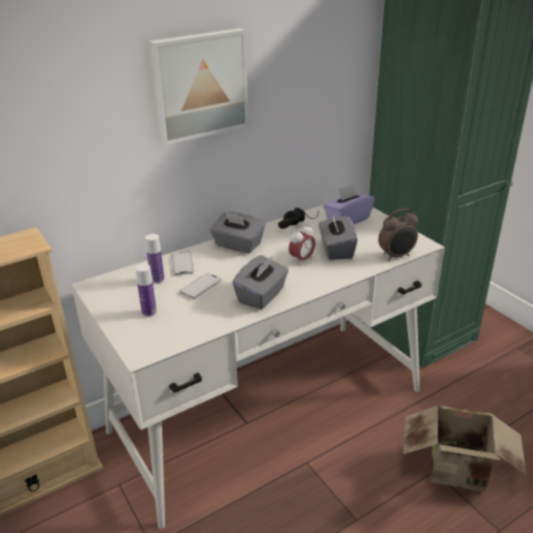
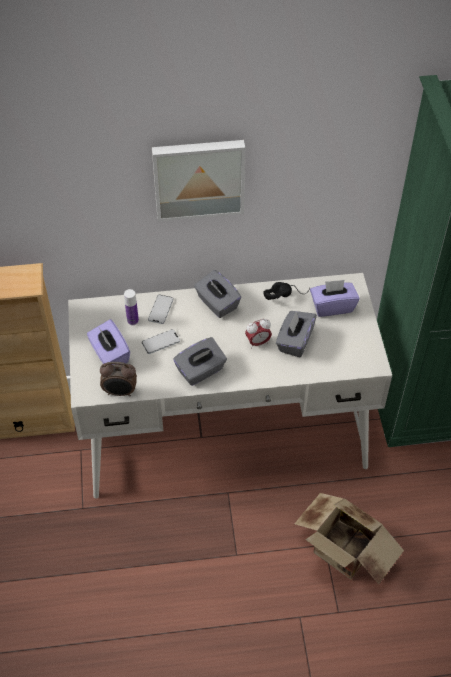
camera: 25 degrees right, 20 degrees up
bottle [135,264,157,317] -> purple tissue box [87,319,130,365]
alarm clock [378,208,418,261] -> alarm clock moved to [100,362,137,396]

